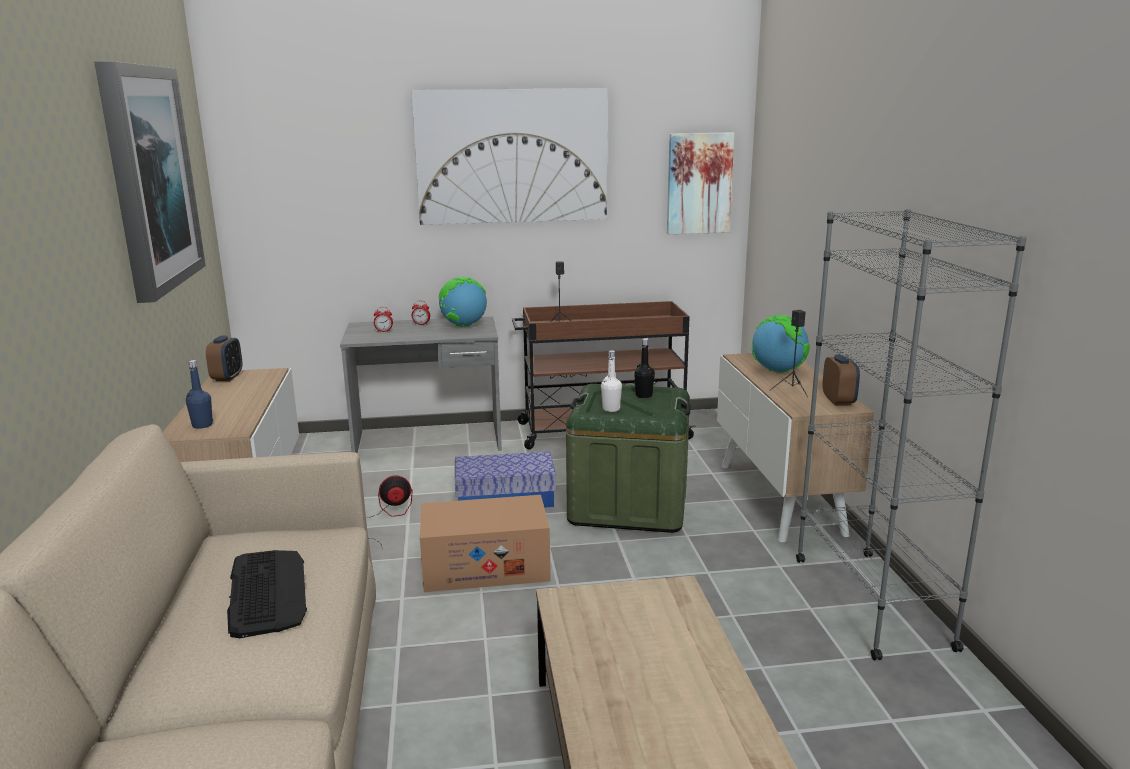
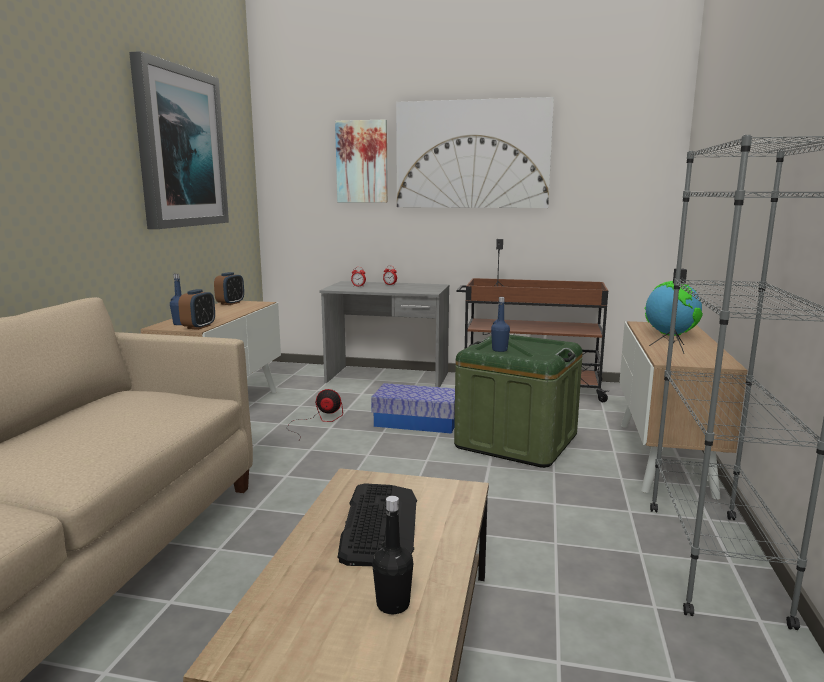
camera: 20 degrees right, 5 degrees down
keyboard [227,550,307,638] -> keyboard moved to [338,483,417,566]
cardboard box [420,495,551,592] -> none
globe [438,277,487,327] -> none
white bottle [601,350,622,412] -> blue bottle [491,297,510,352]
black bottle [634,339,655,398] -> black bottle moved to [372,496,413,614]
picture [667,132,735,234] -> picture moved to [335,119,388,203]
alarm clock [823,355,860,406] -> alarm clock moved to [178,289,215,330]

